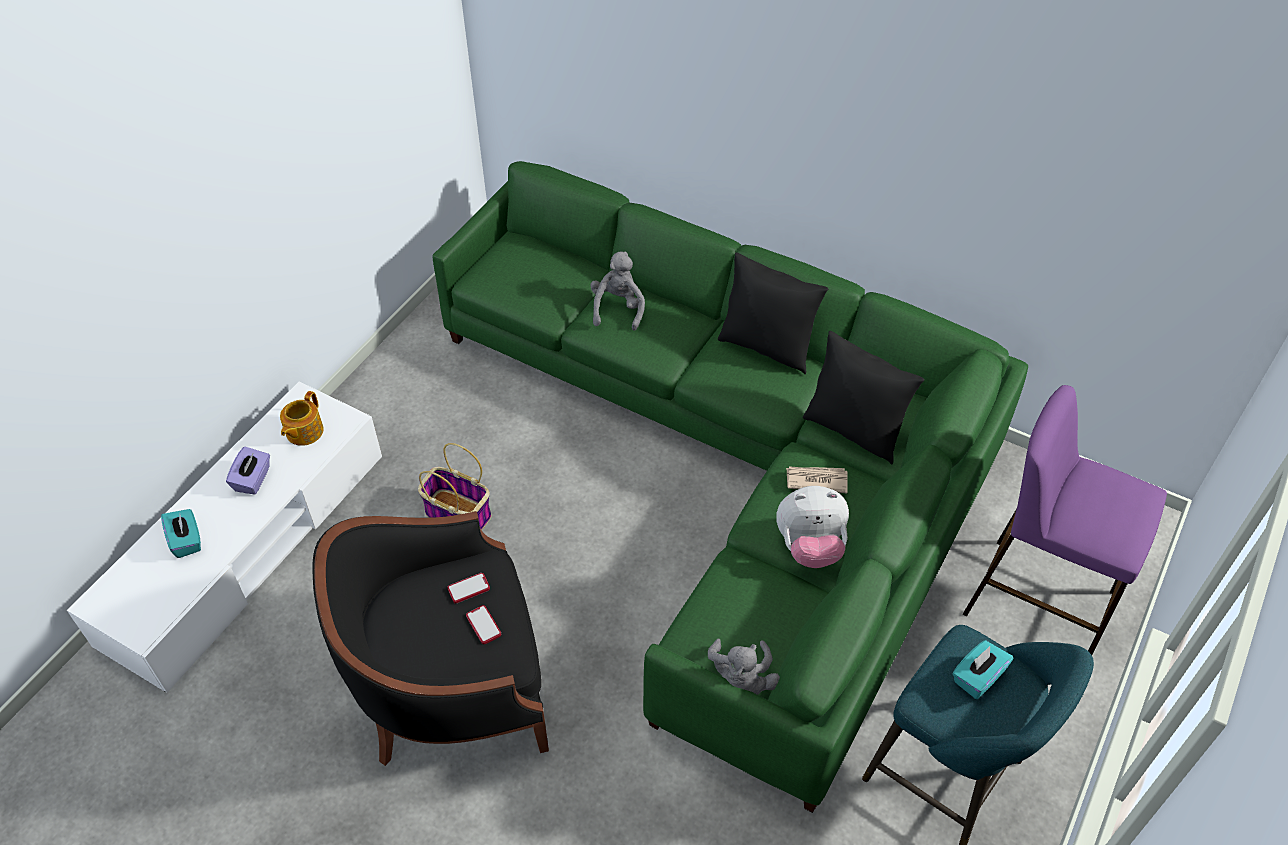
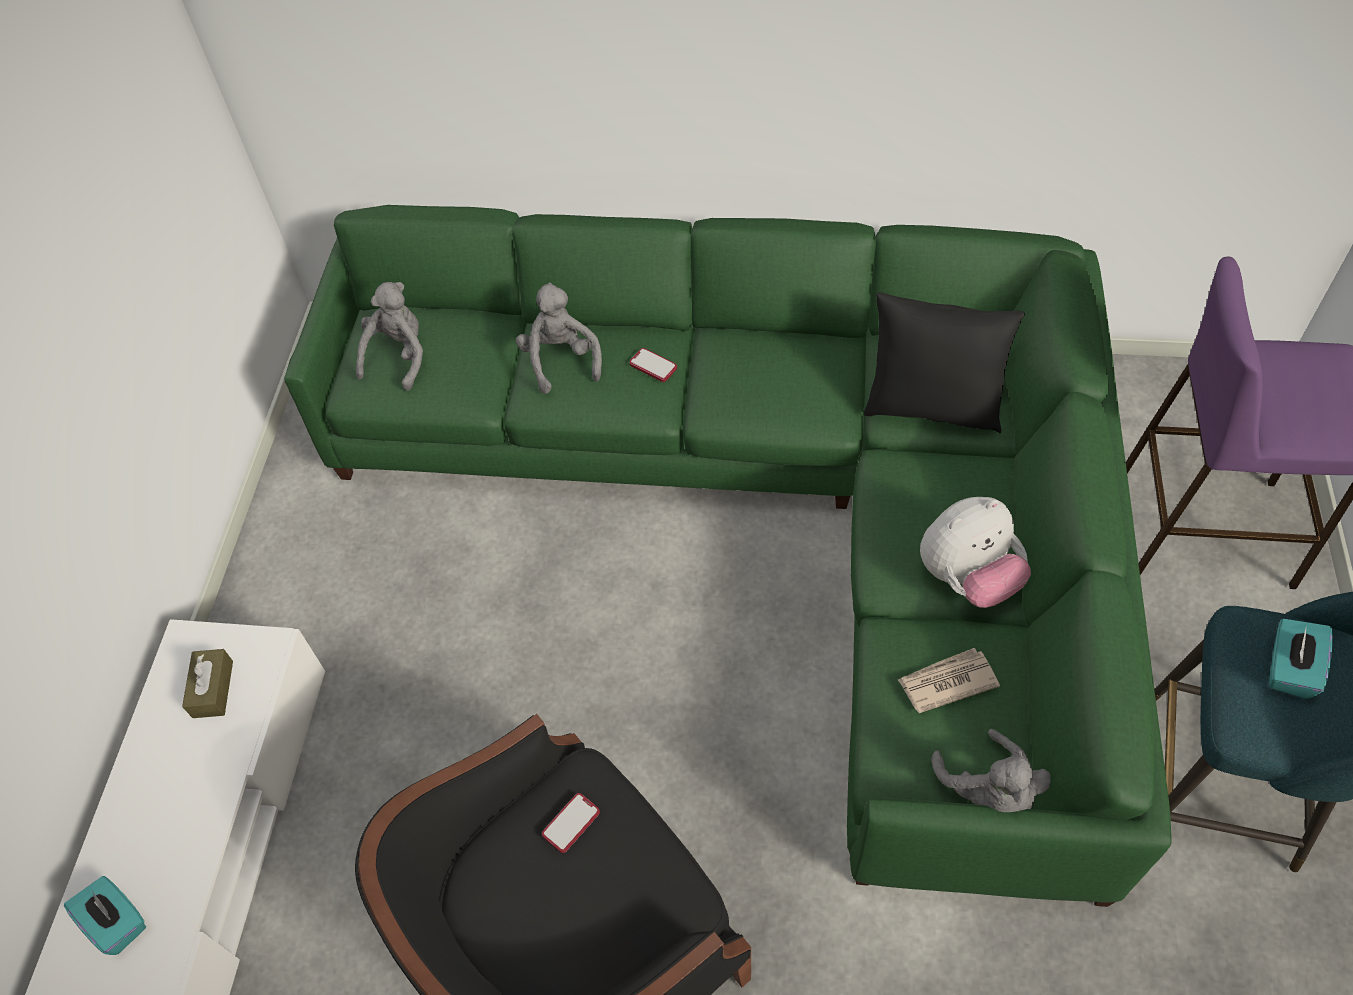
camera: 20 degrees left, 5 degrees up
purple tissue box [226,447,270,495] -> none
teapot [280,391,324,446] -> brown tissue box [182,649,233,718]
basket [418,443,491,530] -> none
phone [466,605,501,644] -> phone moved to [629,348,677,382]
black pillow [718,252,828,374] -> none
newspaper [786,466,848,493] -> newspaper moved to [898,648,1000,713]
none -> grey plush toy [356,282,423,391]

